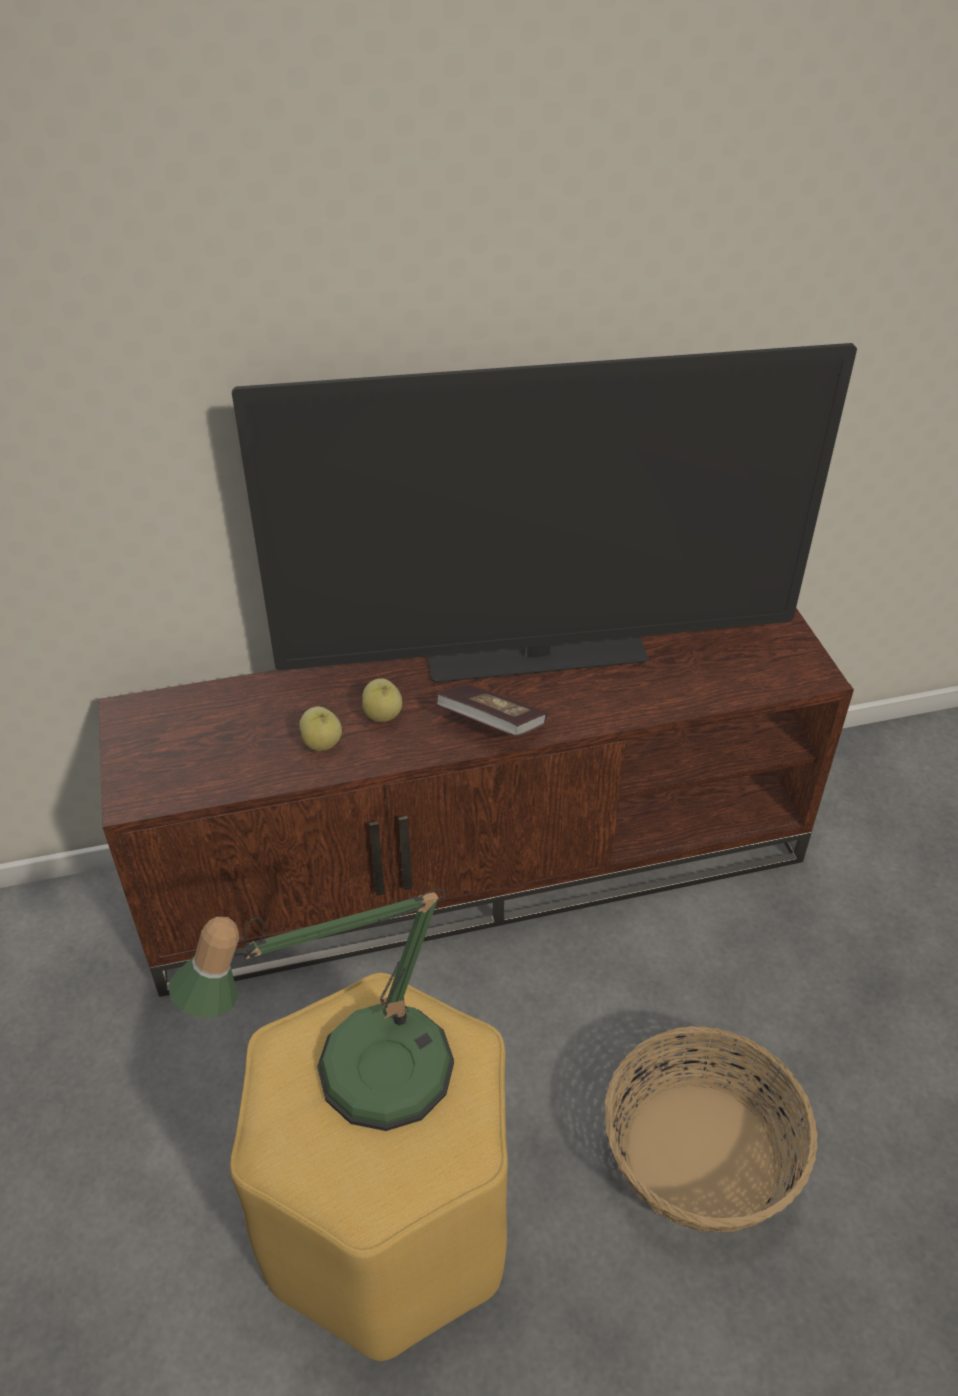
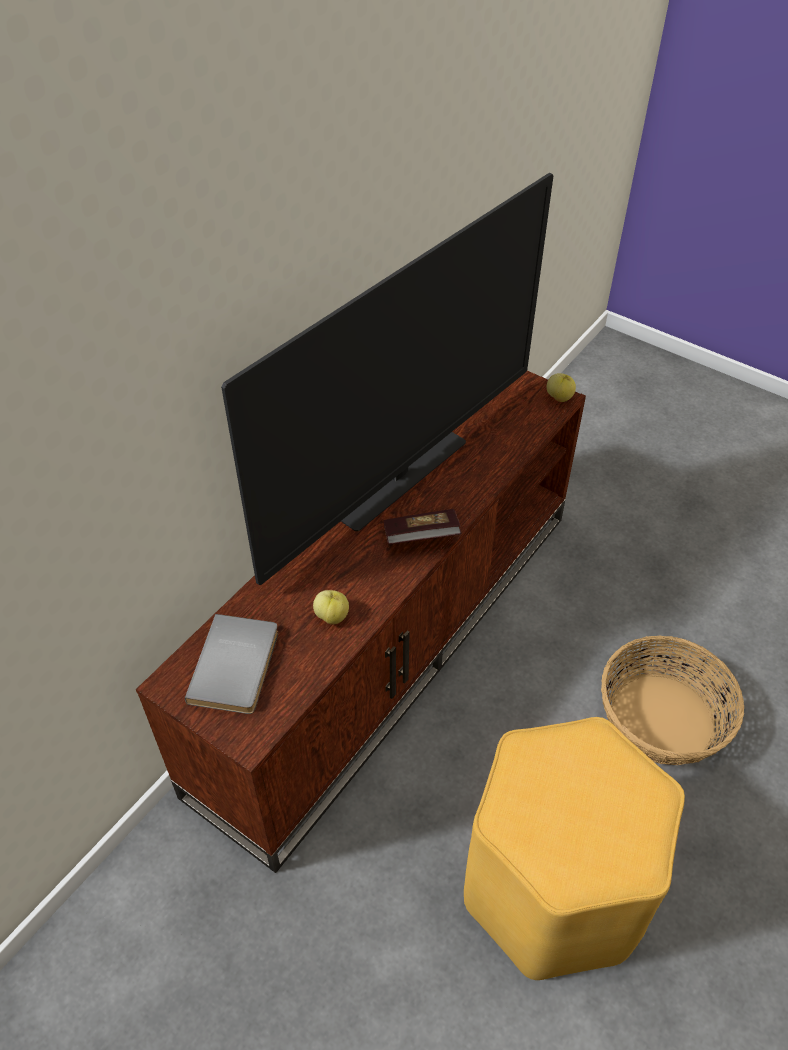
camera: 40 degrees left, 5 degrees up
table lamp [168,889,454,1131] -> none
apple [362,678,402,722] -> apple moved to [547,373,576,402]
none -> grey book [185,614,278,714]

